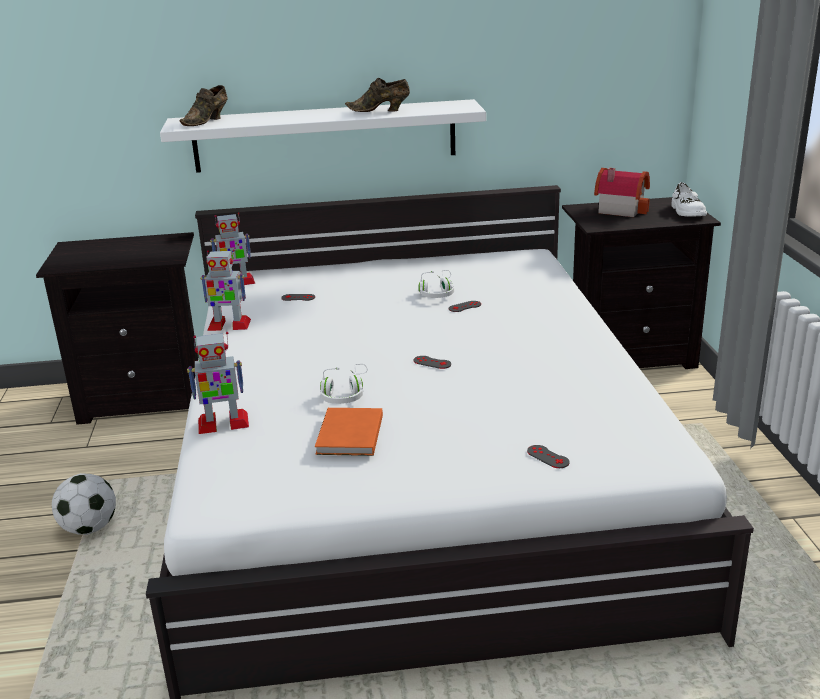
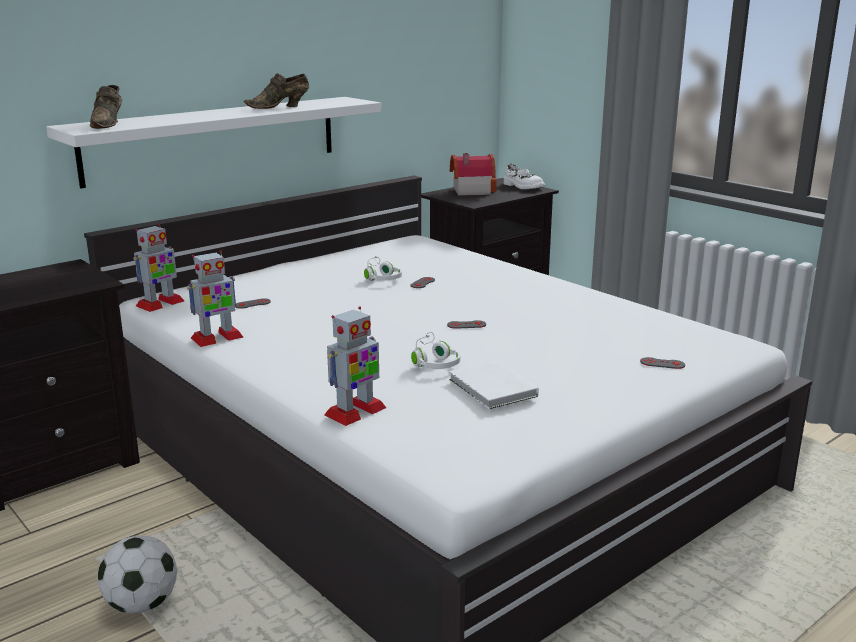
camera: 35 degrees left, 5 degrees down
orange book [315,408,383,456] -> white book [449,361,539,409]

